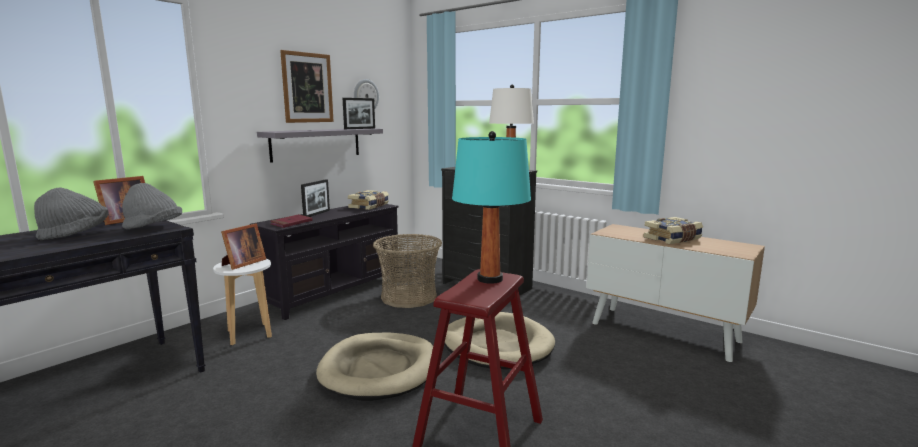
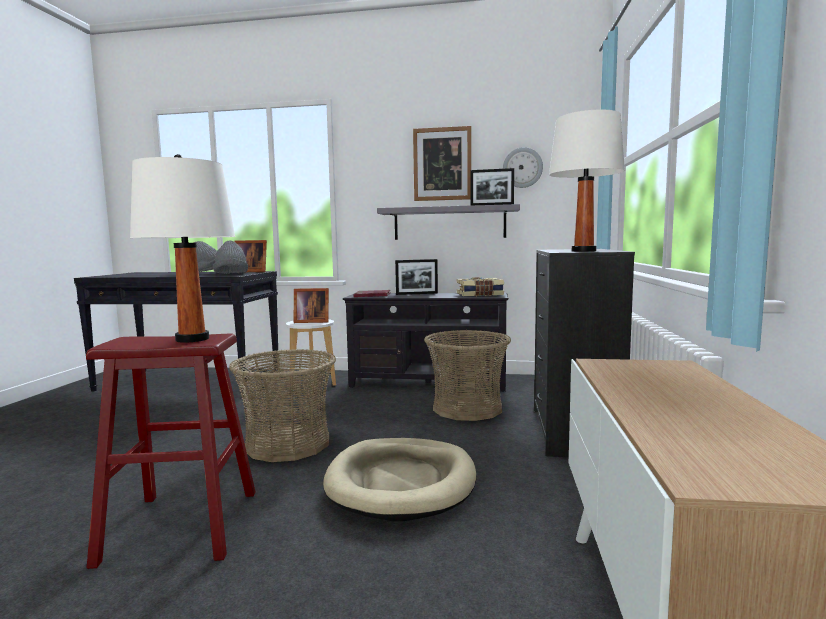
camera: 60 degrees right, 5 degrees down
beige dog bed [316,333,433,401] -> basket [229,349,336,462]
turquoise table lamp [452,131,531,284] -> white table lamp [130,154,235,343]
book [644,217,703,244] -> none

